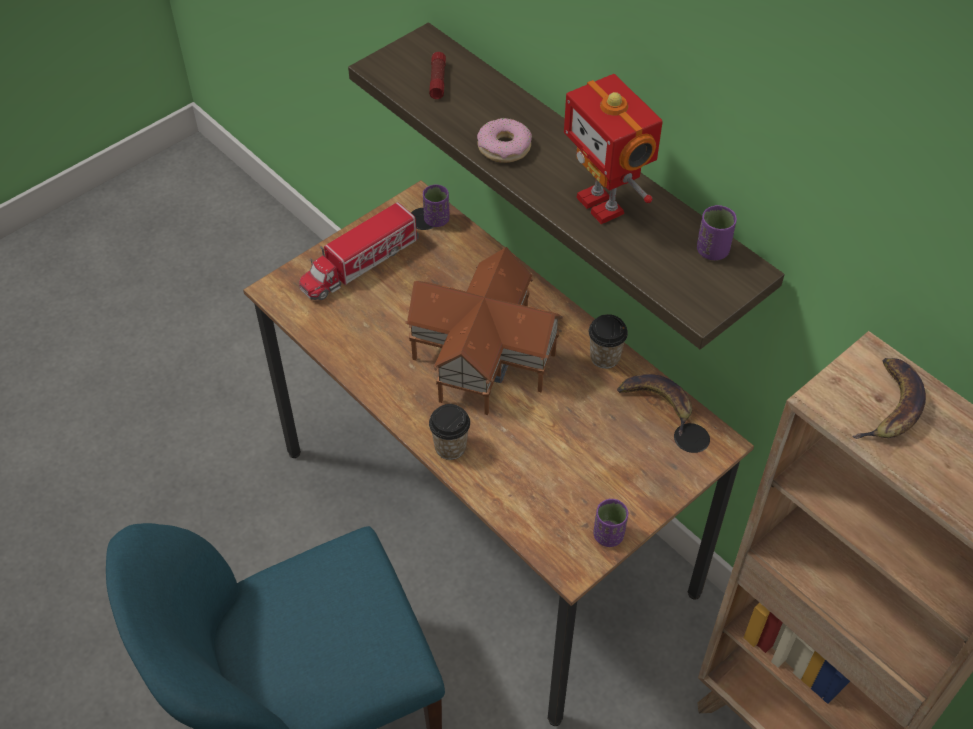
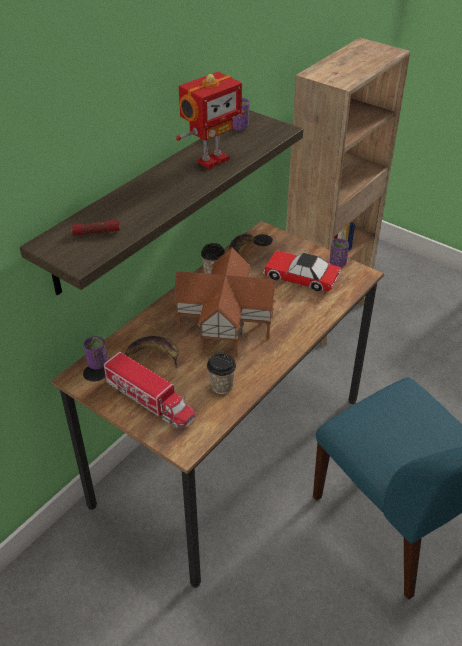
camera: 100 degrees left, 10 degrees down
cup [429,404,470,460] -> cup moved to [207,353,236,394]
donut [477,118,532,163] -> none
banana [852,358,926,439] -> banana moved to [125,336,179,368]
none -> toy car [263,250,341,291]

